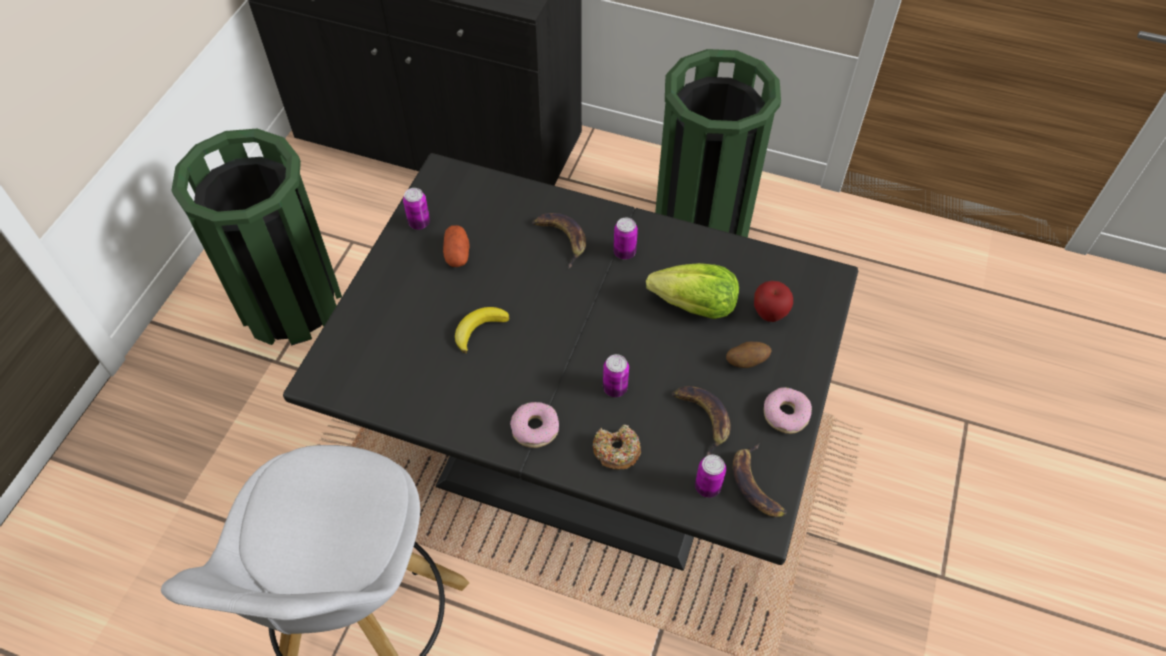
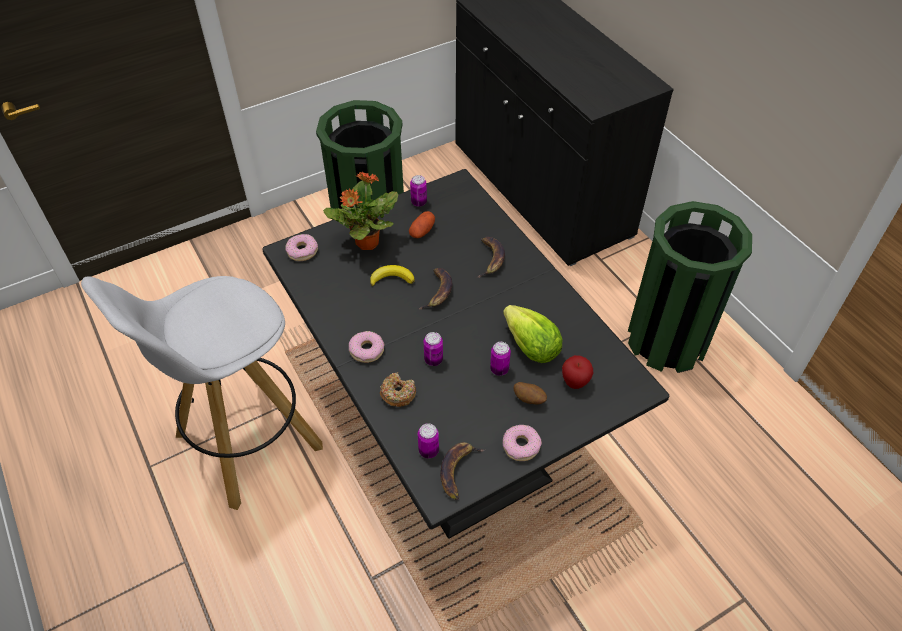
camera: 40 degrees right, 5 degrees down
can [613,217,638,260] -> can moved to [490,342,511,376]
banana [672,386,731,456] -> banana moved to [418,268,452,310]
none -> donut [285,234,318,261]
none -> potted plant [323,172,398,250]

